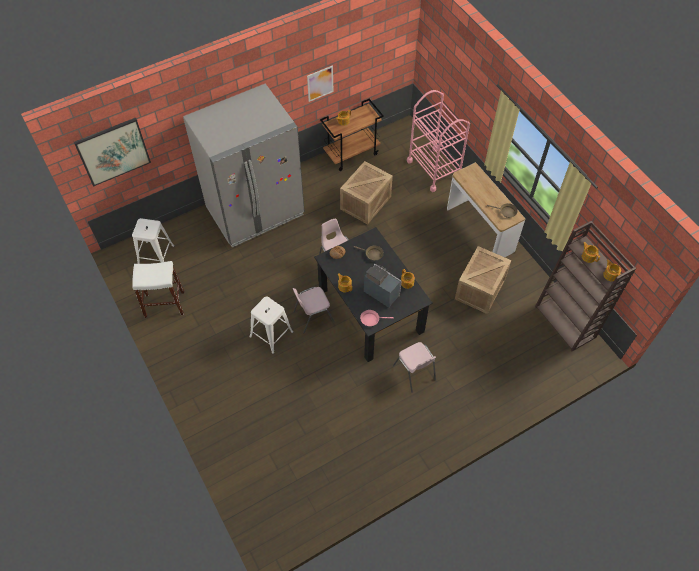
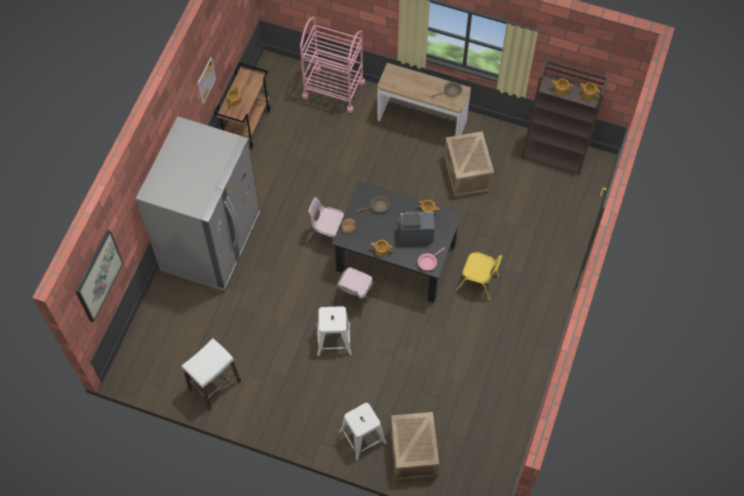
camera: 40 degrees left, 5 degrees up
white stool [132,218,175,264] -> white stool moved to [339,403,387,461]
crate [340,161,393,224] -> crate moved to [390,412,439,480]
pink chair [393,342,436,393] -> yellow chair [456,252,502,301]

